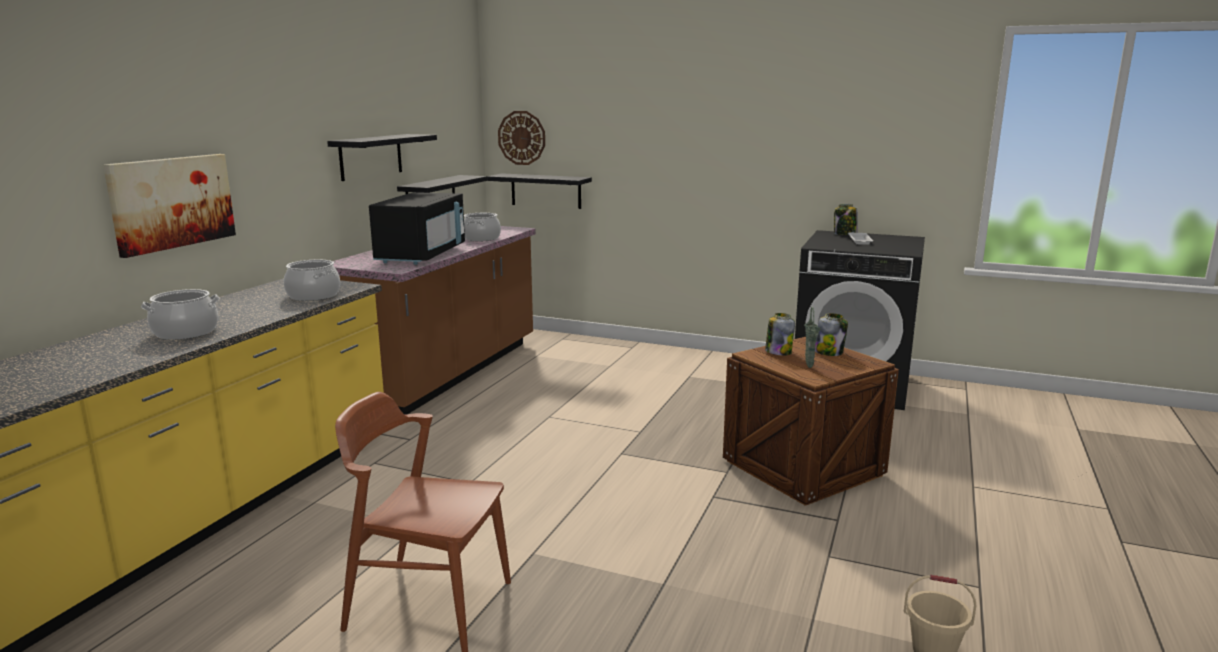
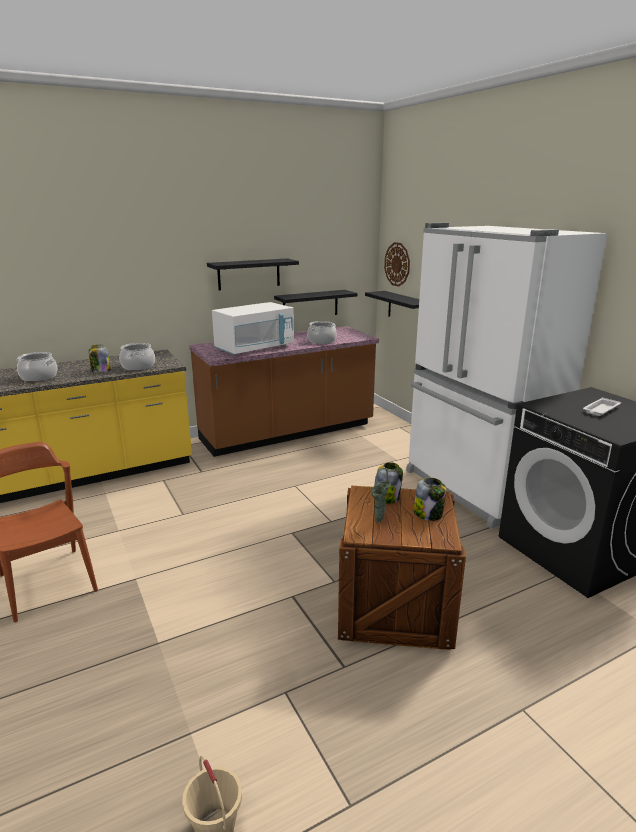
camera: 40 degrees right, 5 degrees up
picture [103,154,236,258] -> none
black microwave [369,192,465,265] -> white microwave [212,302,294,355]
jar [834,204,857,235] -> jar moved to [89,345,110,372]
none -> white fridge [406,223,608,529]

